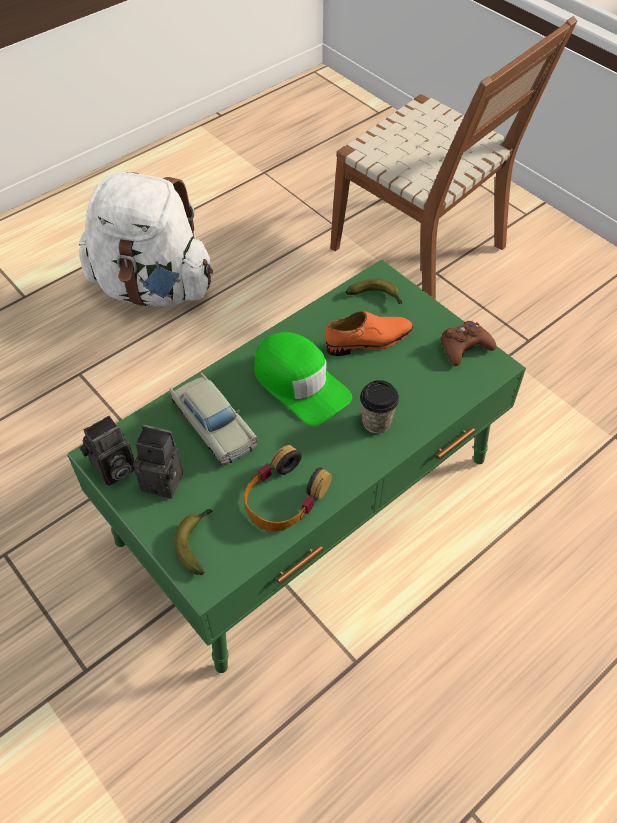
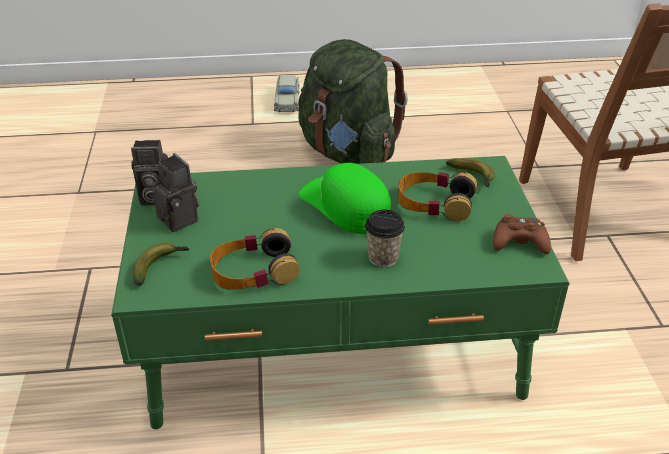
camera: 35 degrees right, 15 degrees down
white backpack [79,172,213,307] -> green backpack [298,39,408,164]
beige toy car [170,372,258,465] -> beige toy car moved to [274,75,299,112]
green cap [254,332,352,426] -> green cap turned 150 degrees clockwise [299,163,391,234]
orange shoe [325,311,413,356] -> headphones [399,172,477,221]

